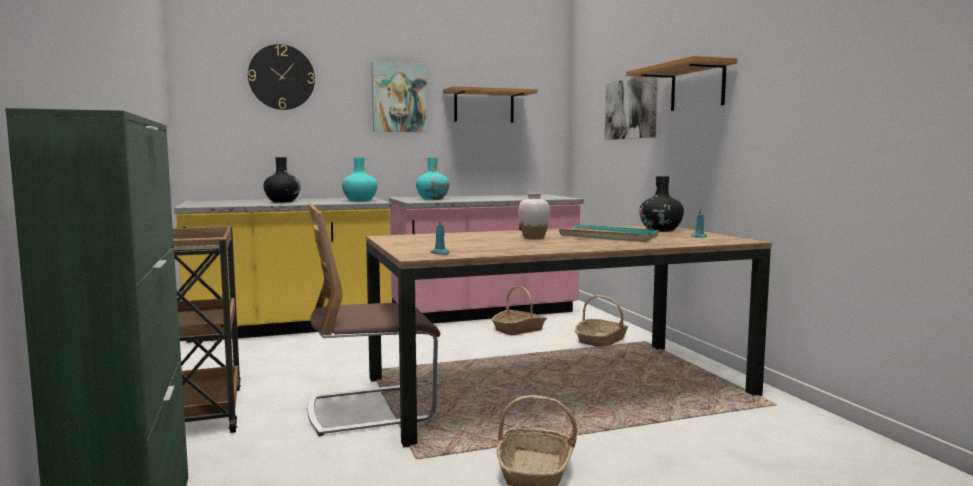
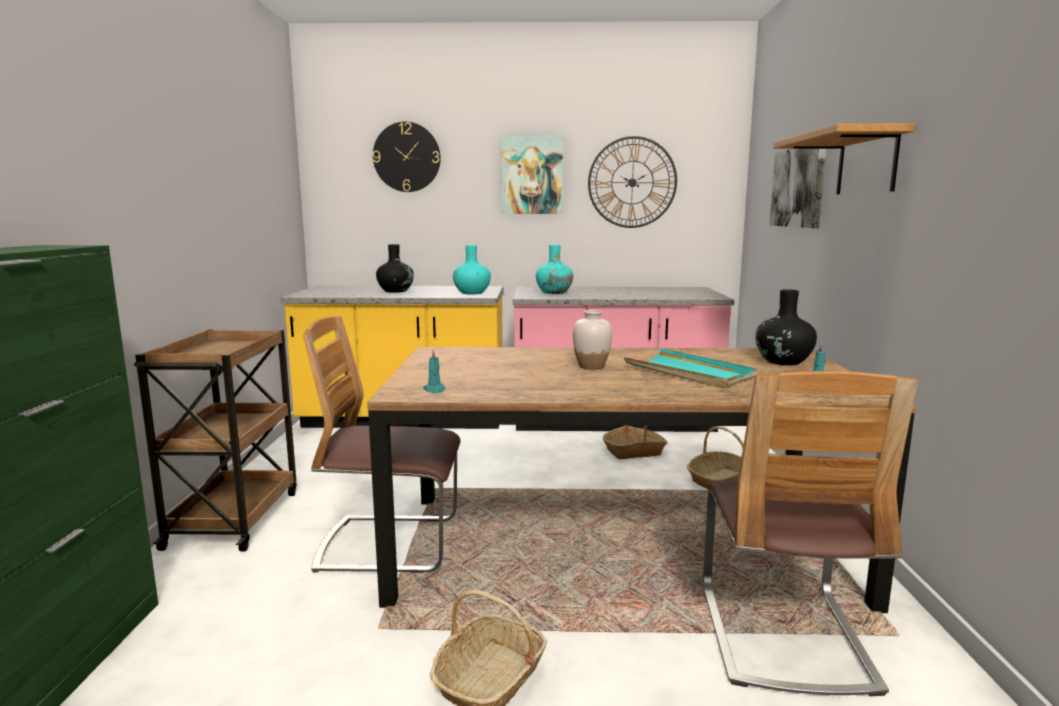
camera: 20 degrees right, 5 degrees up
shelf [443,86,538,123] -> wall clock [588,136,677,228]
none -> chair [703,371,918,696]

